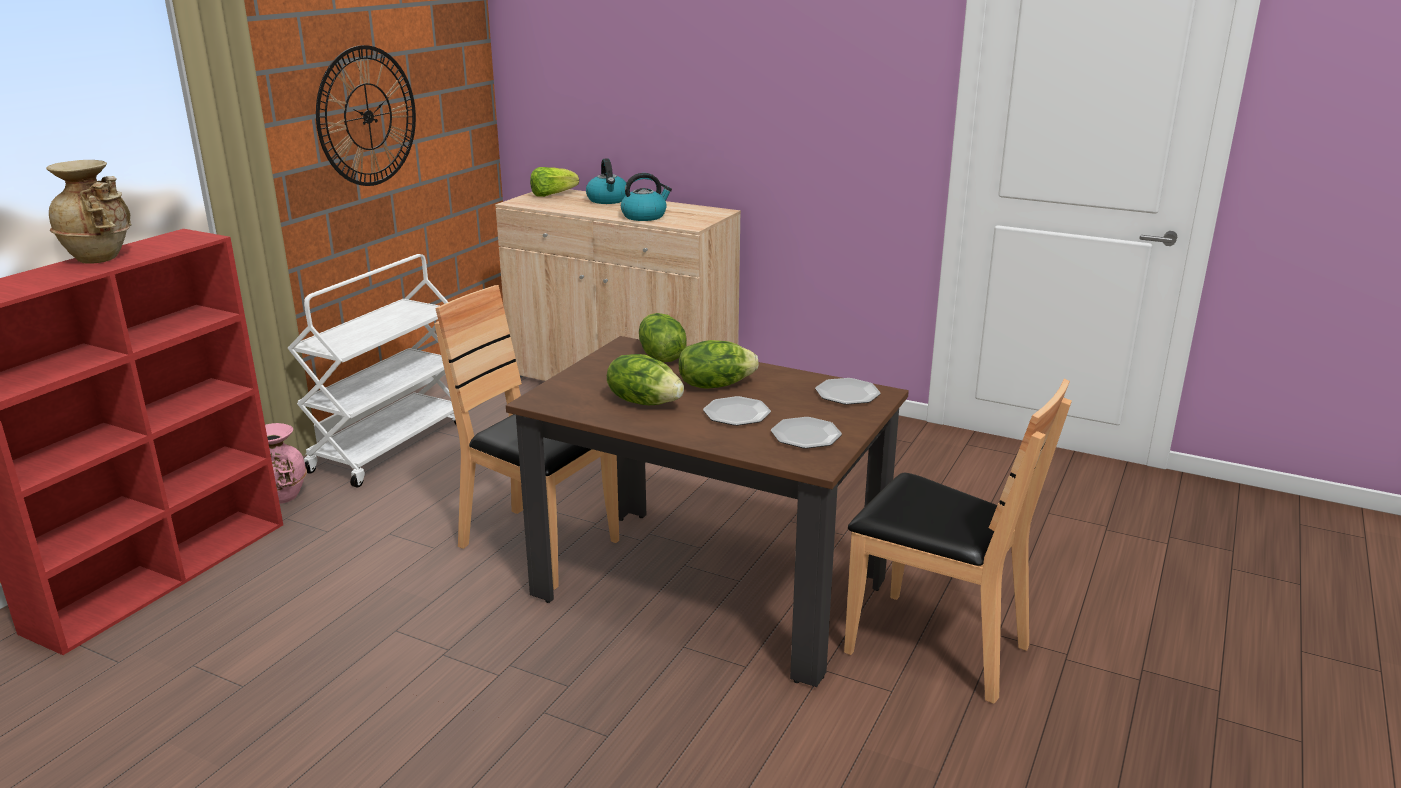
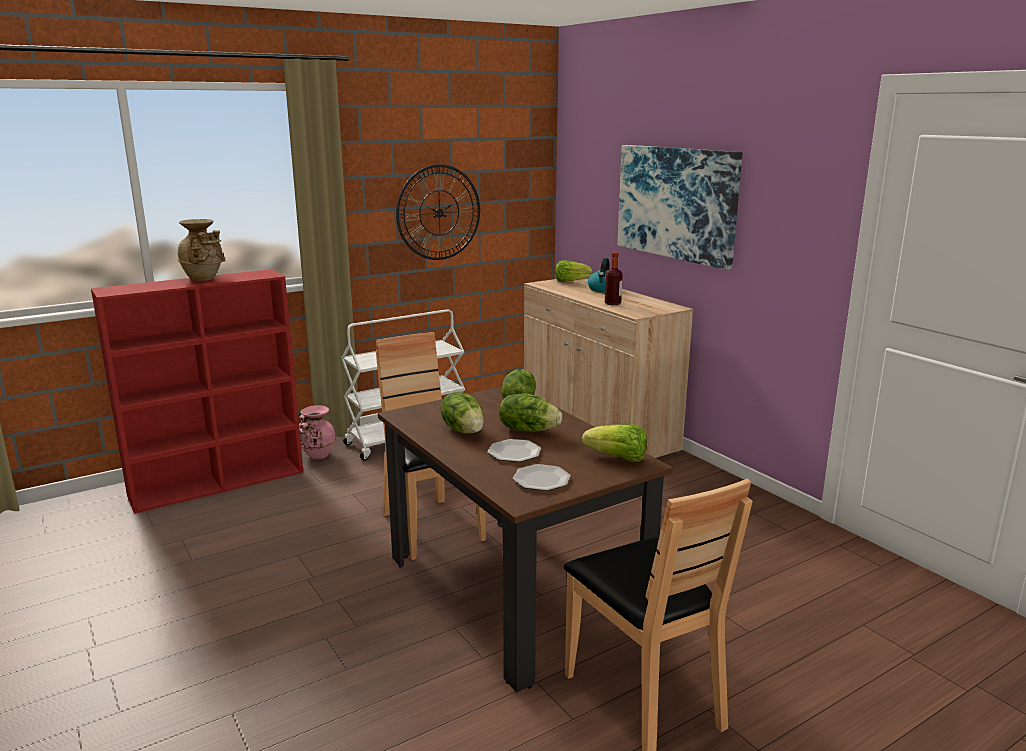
camera: 30 degrees right, 5 degrees down
kettle [621,173,672,221] -> bottle [605,252,623,305]
plate [815,378,881,405] -> lettuce [582,424,647,462]
none -> picture [618,145,743,270]

